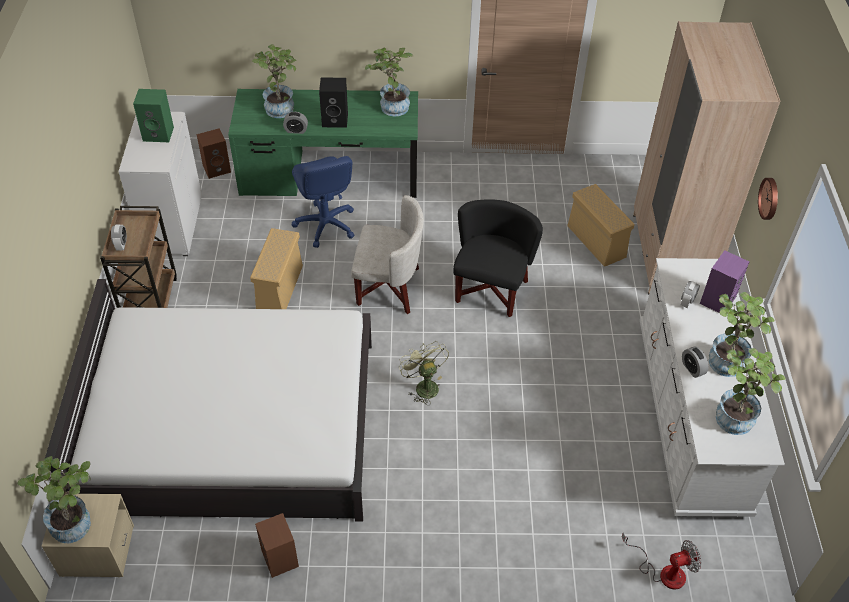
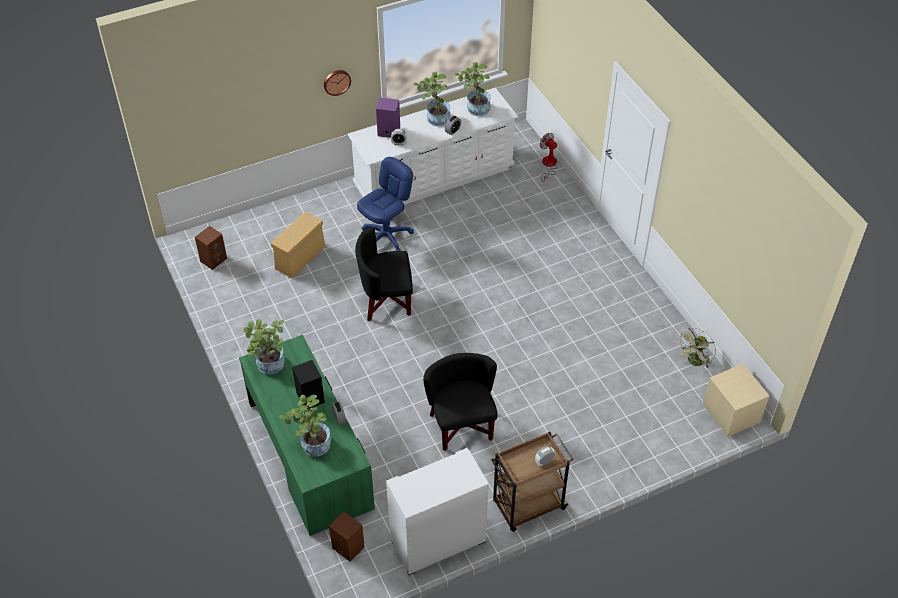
camera: 115 degrees left, 0 degrees up
potted plant [17,456,91,543] -> none
white bed [45,279,372,521] -> none
green speaker [133,89,174,142] -> none
beige storage box [250,228,303,309] -> black armchair [423,353,498,451]
brown speaker [255,513,299,578] -> brown speaker moved to [195,226,227,270]
blue office chair [292,156,355,248] -> blue office chair moved to [357,157,414,251]
white armchair [351,195,424,314] -> none
green fan [399,342,449,405] -> green fan moved to [677,328,716,369]
beige wardrobe [633,21,781,294] -> none

